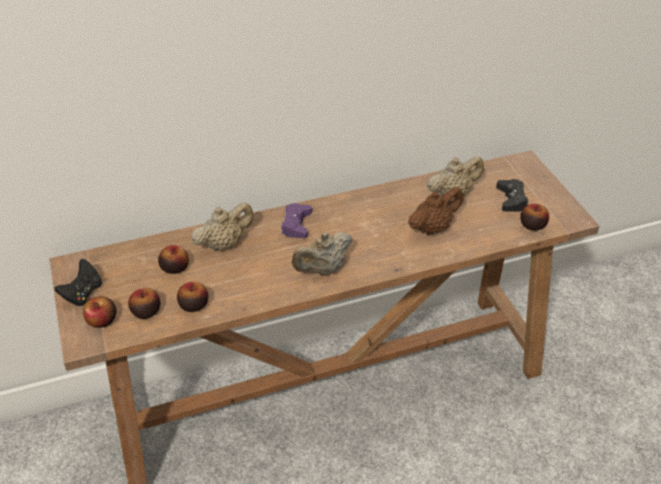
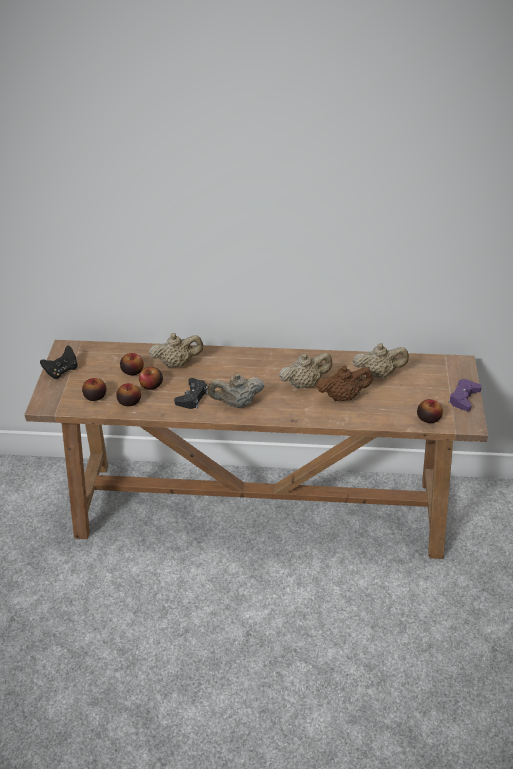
camera: 25 degrees right, 0 degrees up
apple [83,296,117,328] -> apple moved to [139,367,163,390]
purple game controller [281,203,312,238] -> purple game controller moved to [448,379,482,411]
black game controller [496,179,528,211] -> black game controller moved to [174,378,208,409]
none -> beige teapot [279,353,332,389]

